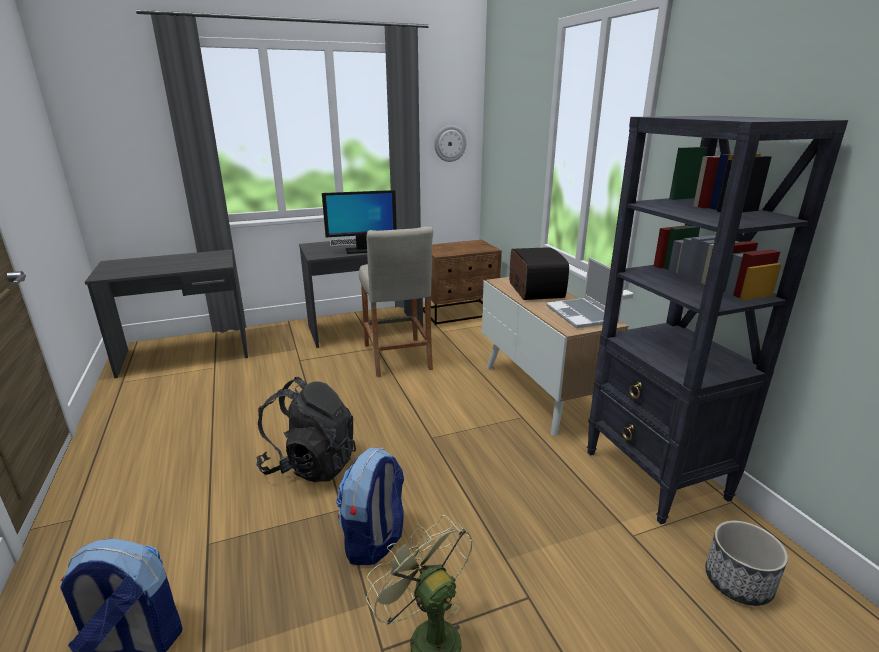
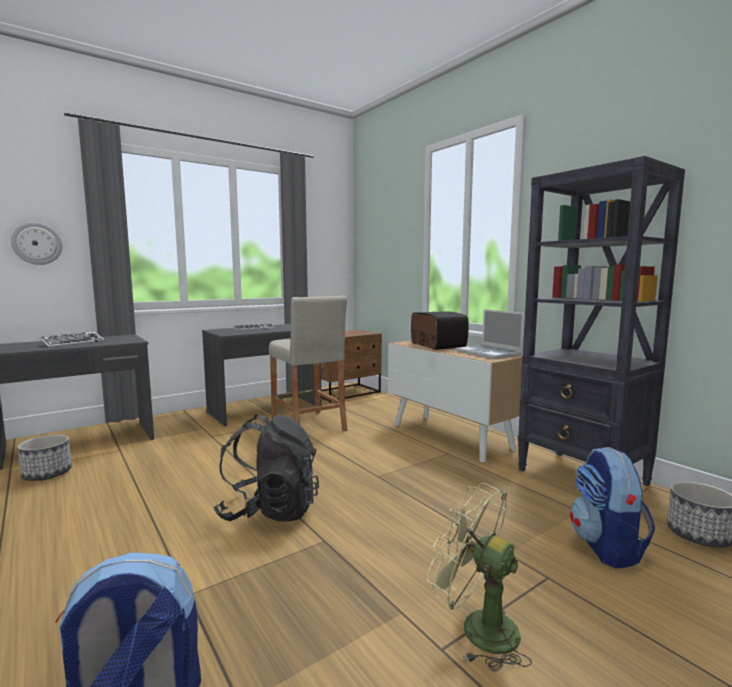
camera: 15 degrees left, 15 degrees down
monitor [322,190,397,254] -> none
backpack [336,447,404,565] -> backpack moved to [570,447,655,568]
wall clock [434,125,467,162] -> wall clock moved to [11,222,62,265]
none -> planter [17,435,72,481]
none -> keyboard [40,332,104,347]

